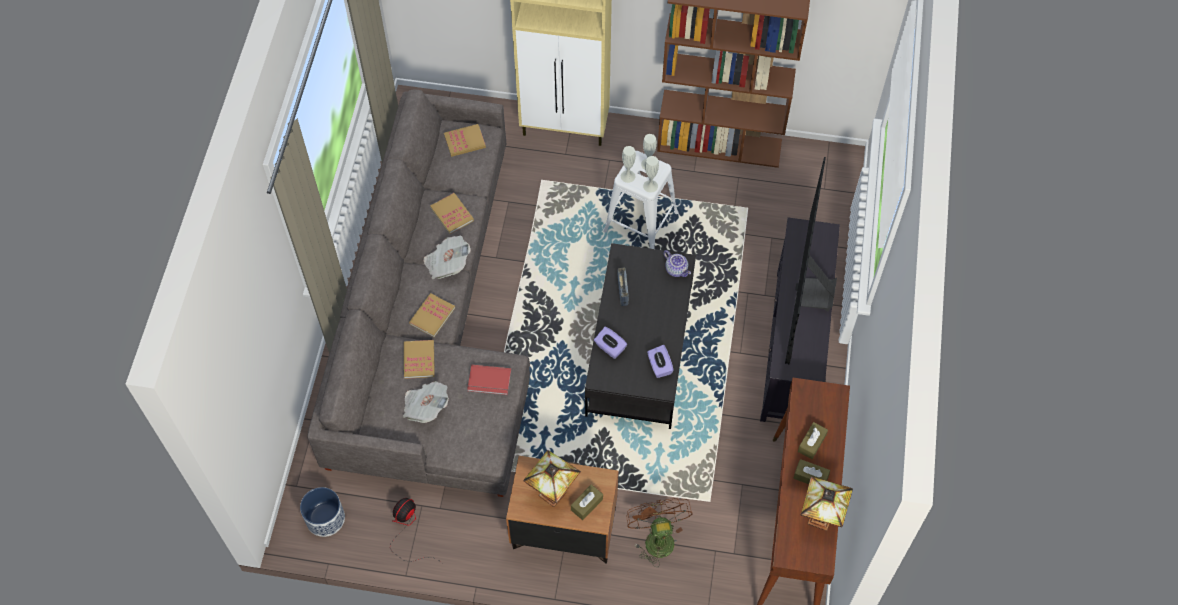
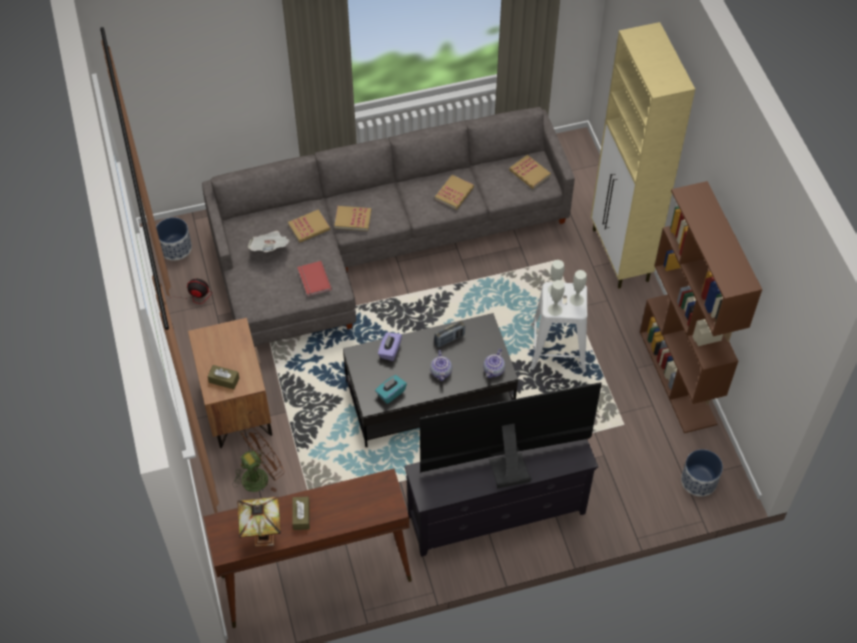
camera: 65 degrees right, 5 degrees down
newspaper [423,236,471,280] -> none
table lamp [524,450,581,507] -> none
purple tissue box [647,345,674,378] -> turquoise tissue box [375,375,407,404]
brown tissue box [798,422,828,459] -> none
none -> teapot [430,350,452,381]
none -> planter [681,449,723,497]

